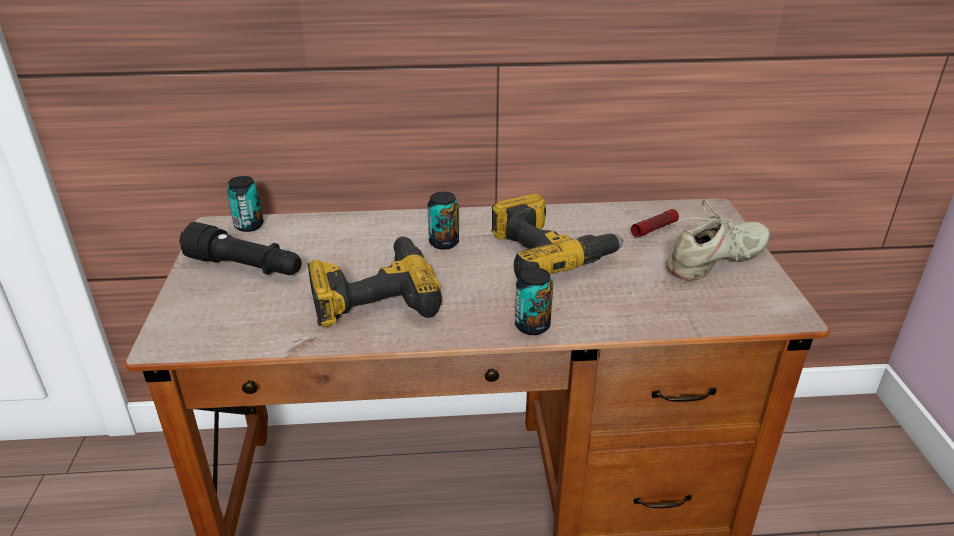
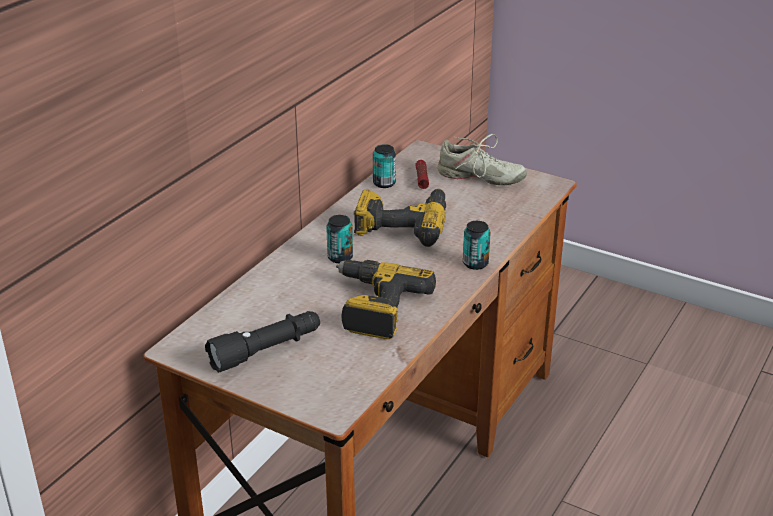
camera: 55 degrees left, 0 degrees up
can [227,176,264,232] -> can moved to [373,144,396,188]
beige shoe [666,199,771,281] -> beige shoe turned 105 degrees clockwise [437,134,527,186]

